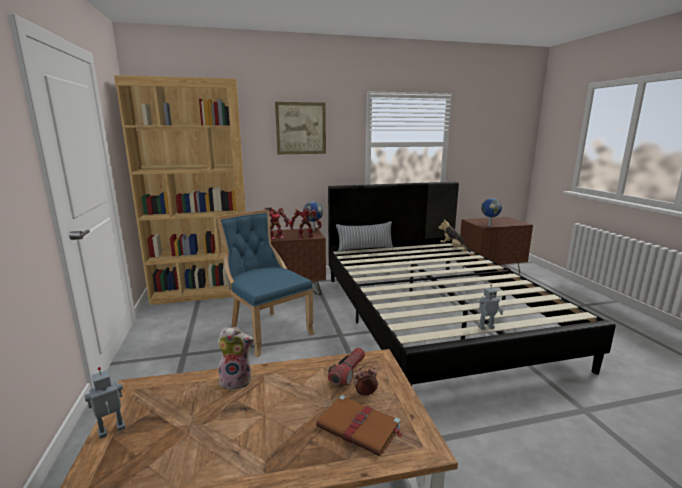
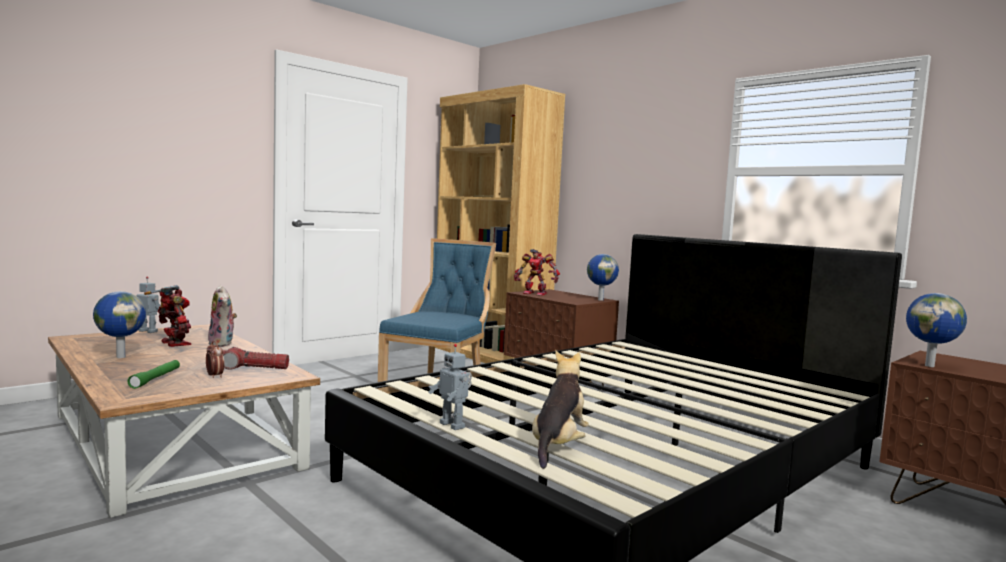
camera: 60 degrees right, 10 degrees down
picture [275,102,326,154] -> none
toy robot [289,206,322,238] -> toy robot moved to [144,285,191,347]
brown book [316,395,404,456] -> green flashlight [128,360,180,389]
pillow [336,221,394,252] -> none
plush toy [438,219,471,252] -> plush toy moved to [532,351,589,469]
none -> globe [93,291,146,358]

